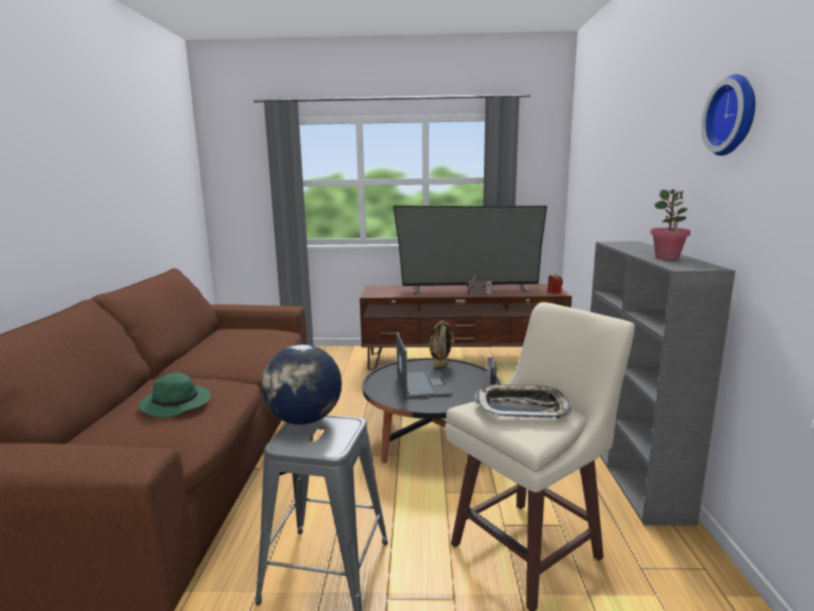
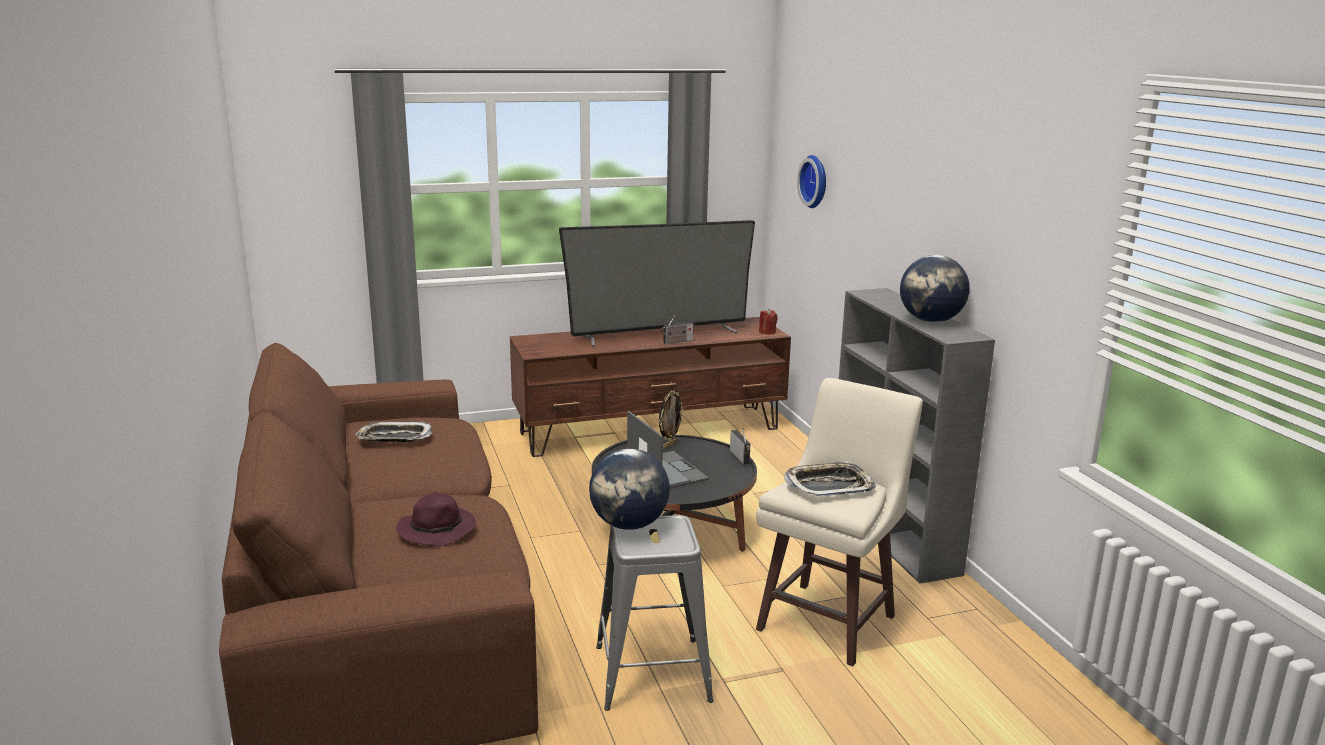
camera: 20 degrees left, 5 degrees up
green hat [139,373,211,418] -> purple hat [396,493,476,546]
potted plant [650,189,691,259] -> globe [900,255,970,323]
wall clock [701,74,755,156] -> wall clock moved to [797,155,826,208]
none -> tray [356,421,432,442]

